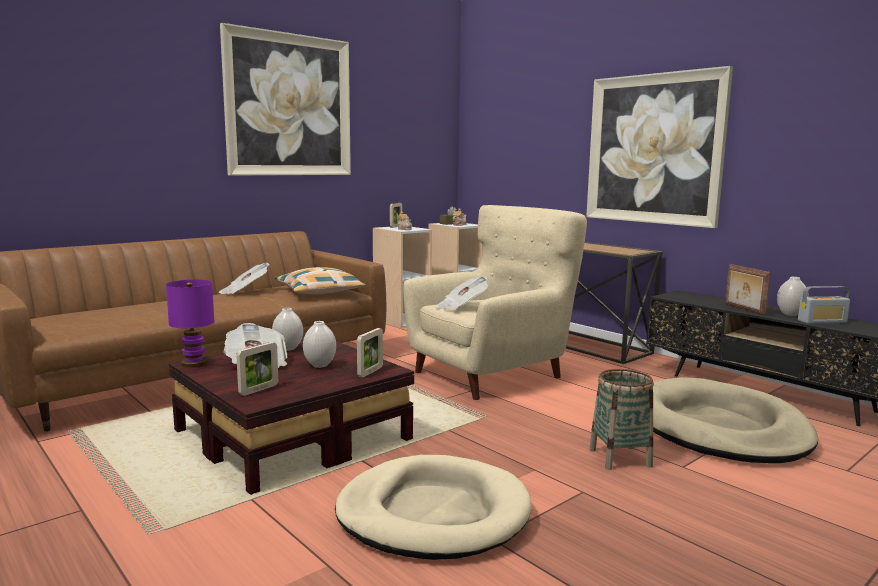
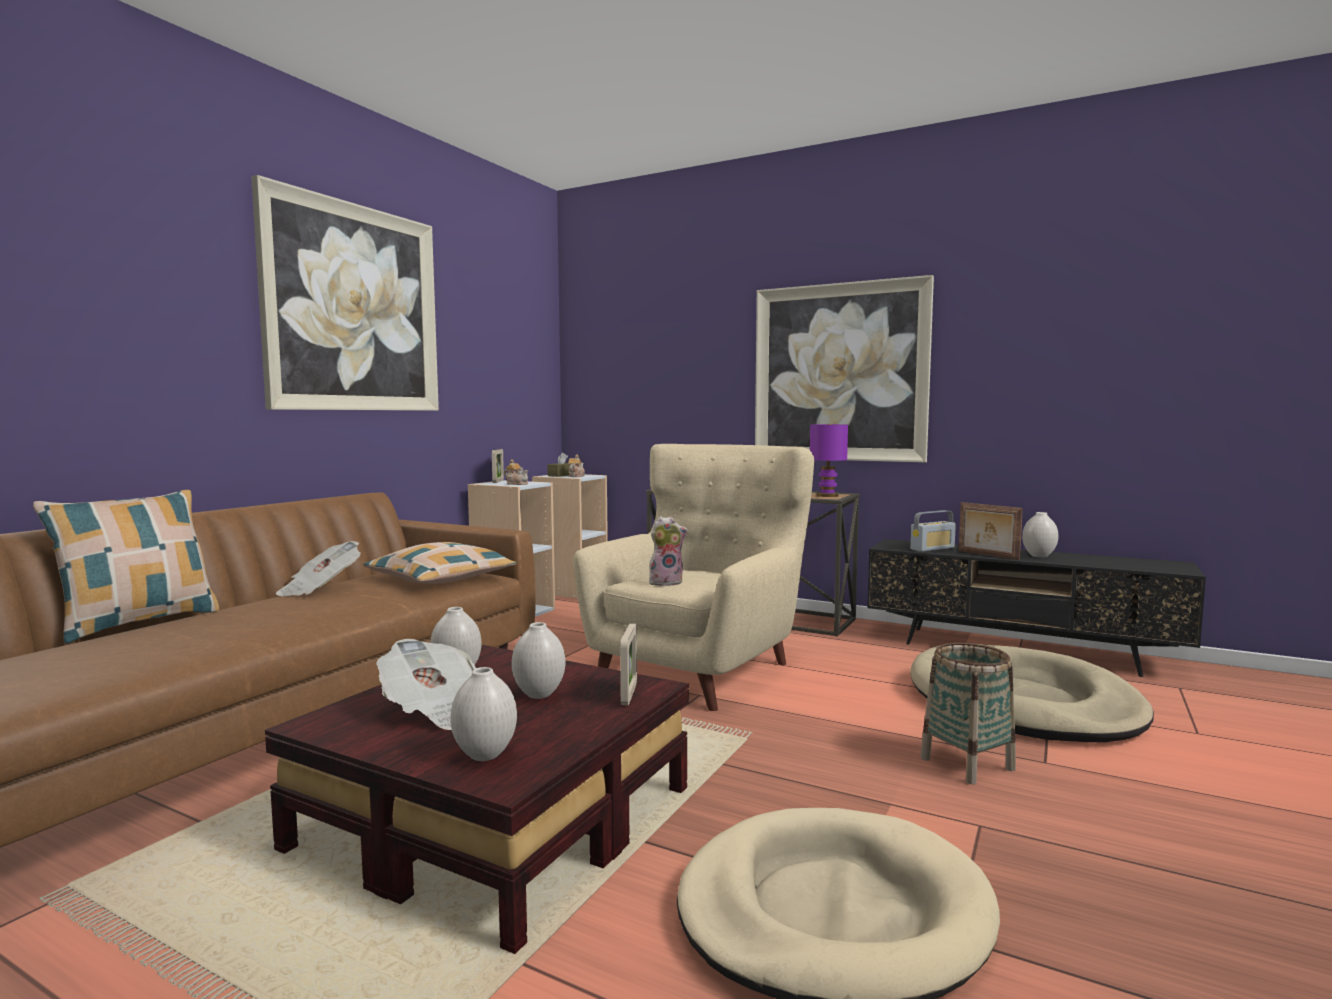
camera: 20 degrees left, 5 degrees down
purple table lamp [166,279,215,368] -> purple table lamp moved to [810,424,848,497]
picture frame [236,342,278,396] -> white vase [450,667,517,761]
newspaper [435,276,488,310] -> plush toy [649,516,688,586]
radio [798,286,850,324] -> radio moved to [910,510,956,552]
none -> pillow [33,490,219,644]

